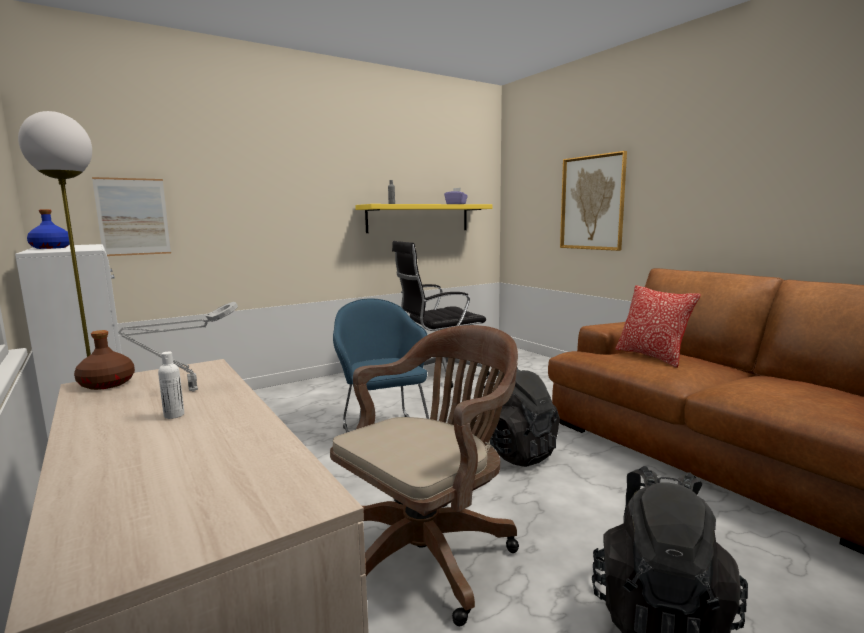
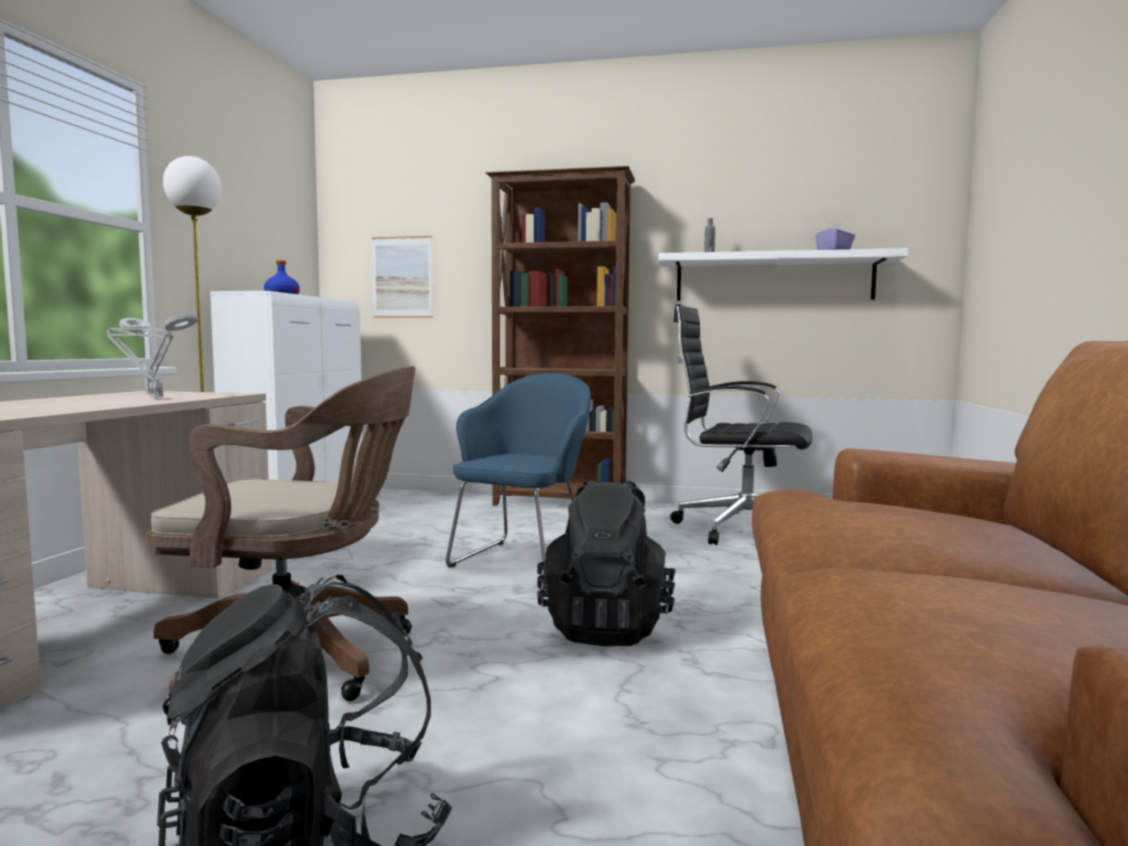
camera: 45 degrees right, 5 degrees down
brown bottle [74,330,135,390] -> grey table lamp [119,318,173,393]
white bottle [158,352,184,419] -> none
yellow shelf [355,204,493,233] -> white shelf [659,248,908,301]
picture [560,151,627,251] -> none
pillow [615,285,701,368] -> none
none -> brown bookcase [486,166,635,506]

